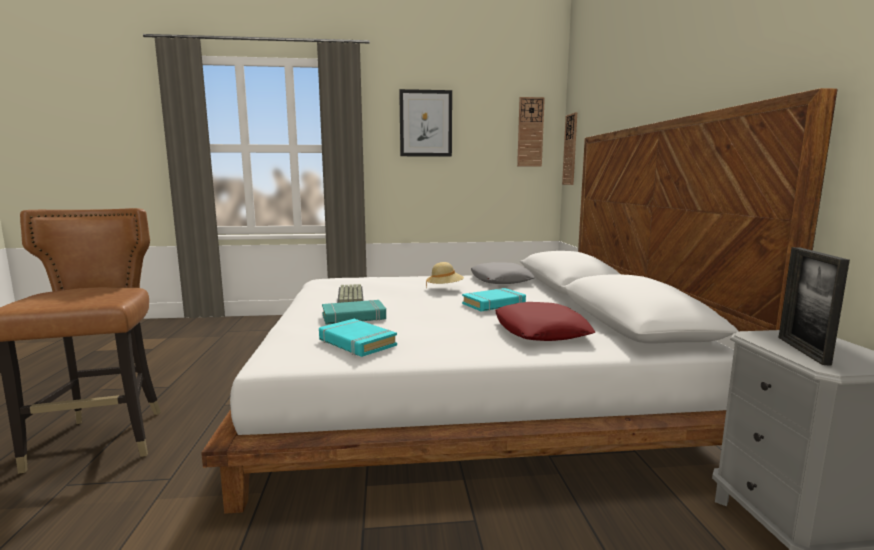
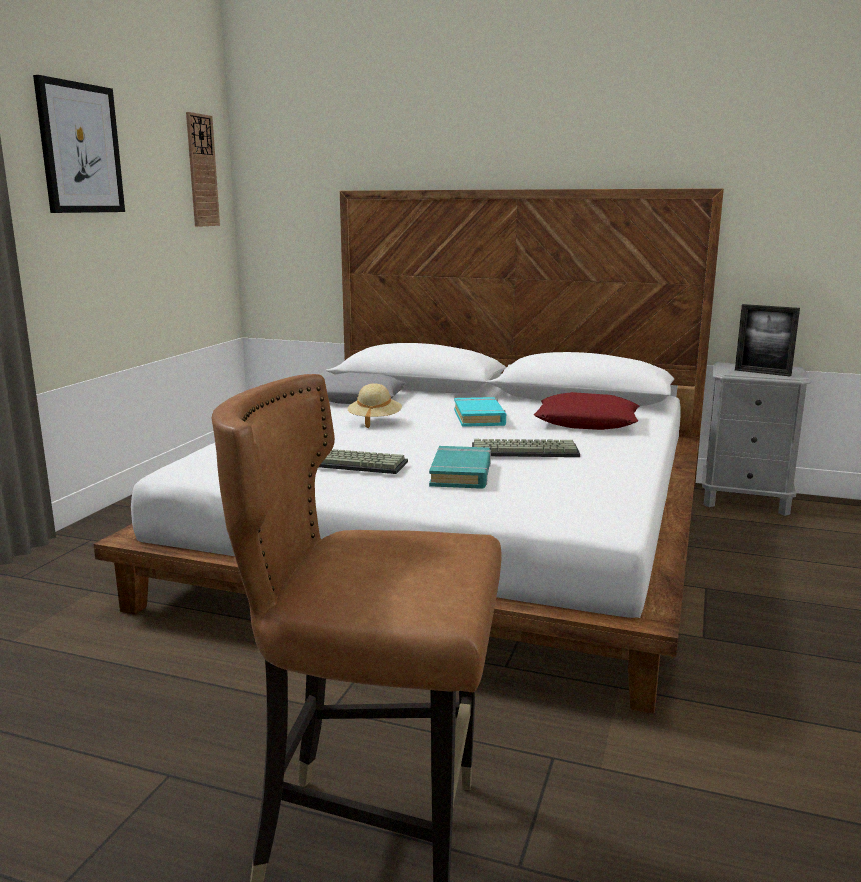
camera: 65 degrees left, 5 degrees up
turquoise book [319,319,397,357] -> none
wall clock [562,112,577,185] -> none
none -> keyboard [472,439,580,457]

